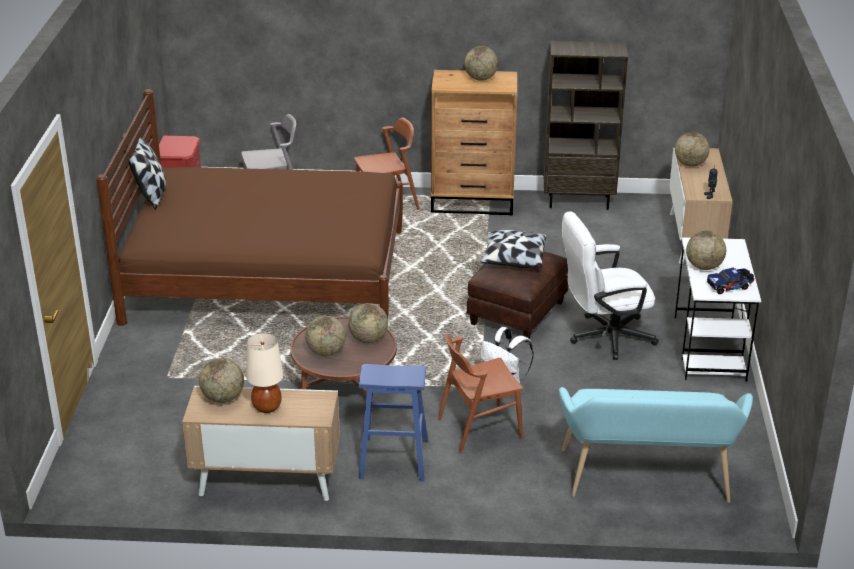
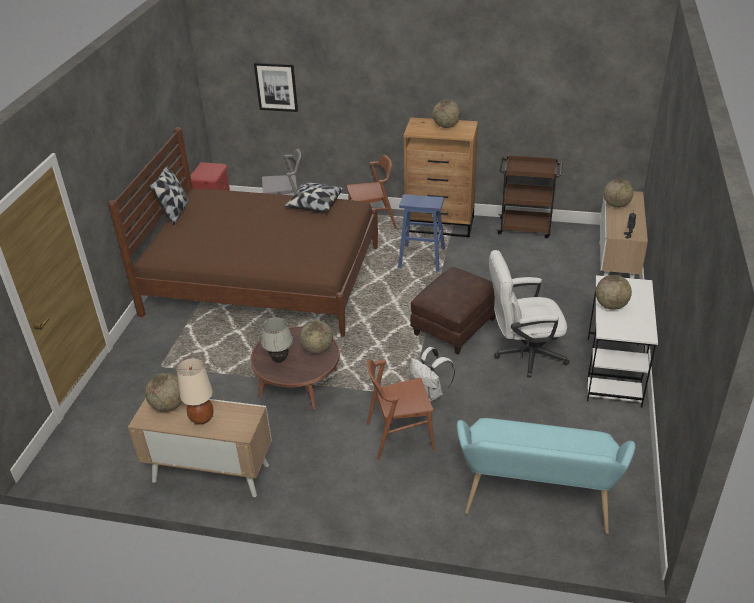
camera: 10 degrees right, 5 degrees up
globe [305,316,346,356] -> white table lamp [261,317,293,362]
blue stool [359,364,428,481] -> blue stool moved to [398,194,445,272]
pillow [480,230,547,268] -> pillow moved to [284,183,343,212]
brown bookcase [544,41,628,210] -> brown cart [496,155,563,238]
toy truck [707,267,754,294] -> none
none -> picture [254,63,298,112]

